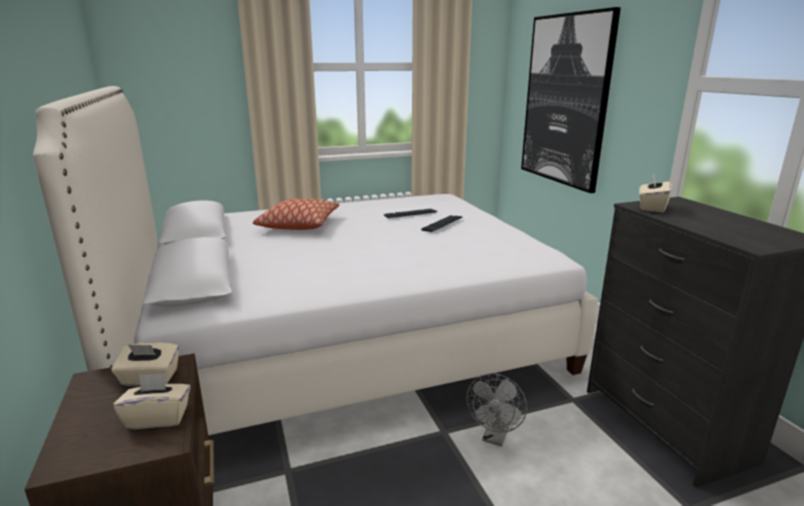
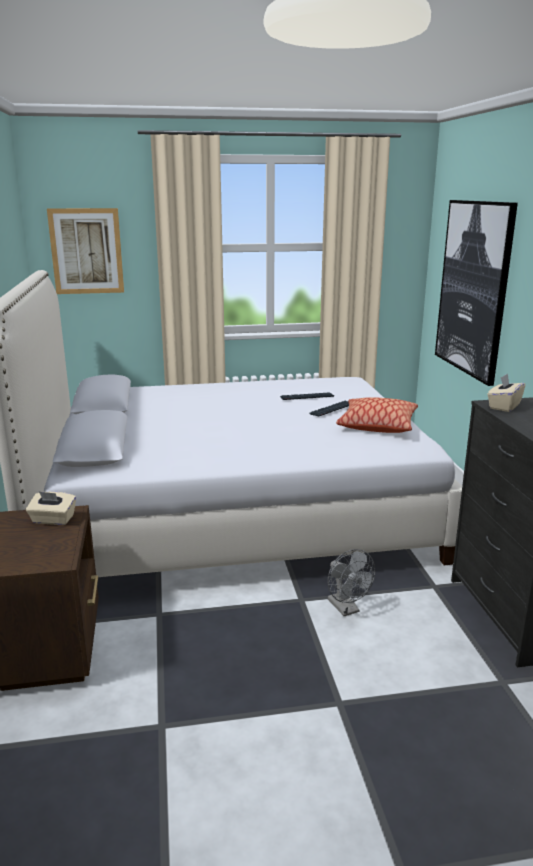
camera: 10 degrees right, 0 degrees up
beige tissue box [113,373,190,429] -> none
pillow [253,199,339,230] -> pillow moved to [336,397,418,433]
grey fan [466,374,527,446] -> grey fan turned 60 degrees counterclockwise [328,549,375,616]
none -> picture [47,208,124,294]

